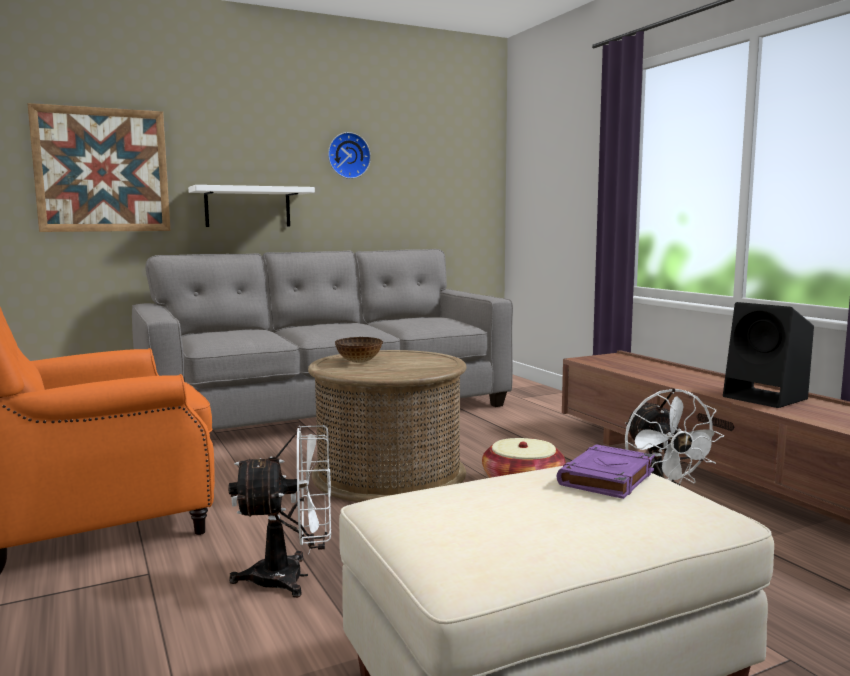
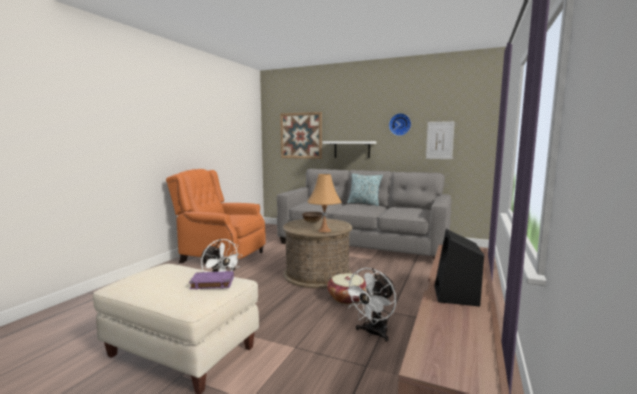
camera: 50 degrees right, 0 degrees up
none -> orange table lamp [308,174,342,232]
none -> pillow [347,174,383,206]
none -> picture [426,121,455,159]

